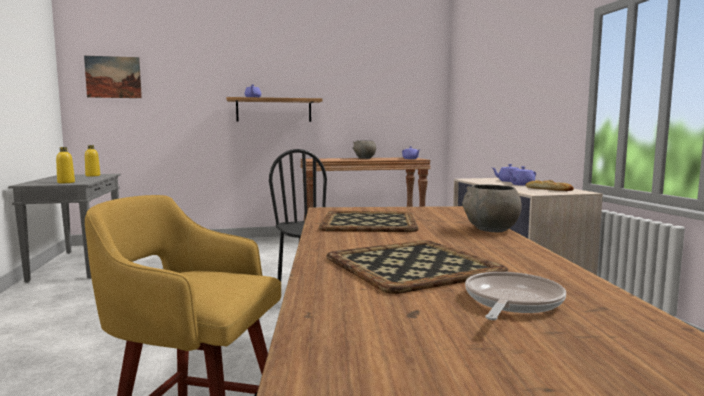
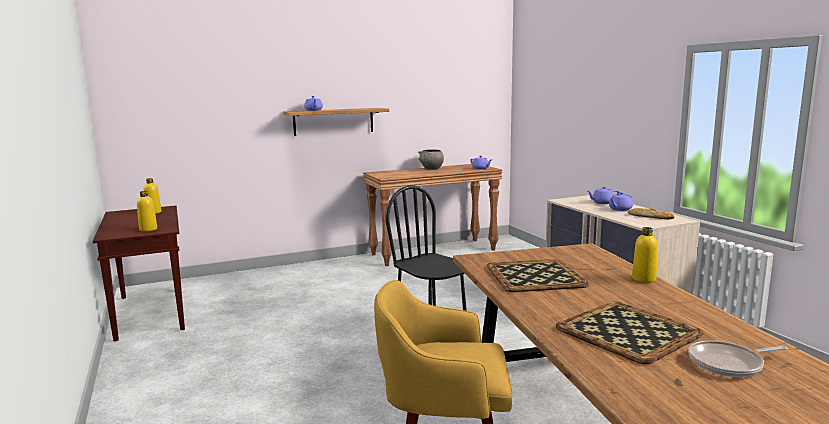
camera: 10 degrees left, 5 degrees up
grey console table [8,174,121,283] -> brown console table [93,206,185,342]
picture [84,56,142,98] -> none
grey bowl [462,184,522,232] -> yellow bottle [632,227,658,283]
frying pan [465,272,566,320] -> frying pan turned 120 degrees counterclockwise [688,340,788,377]

